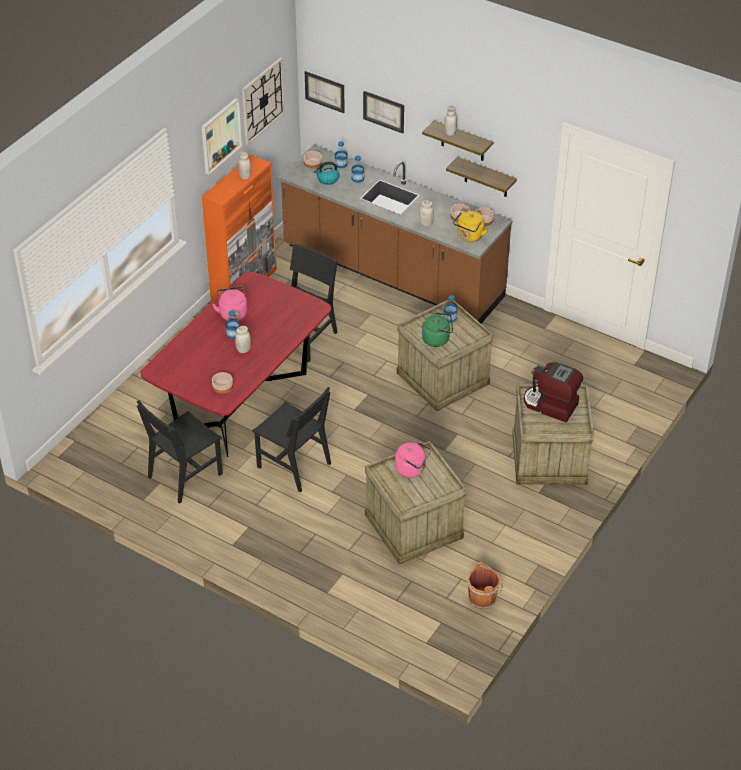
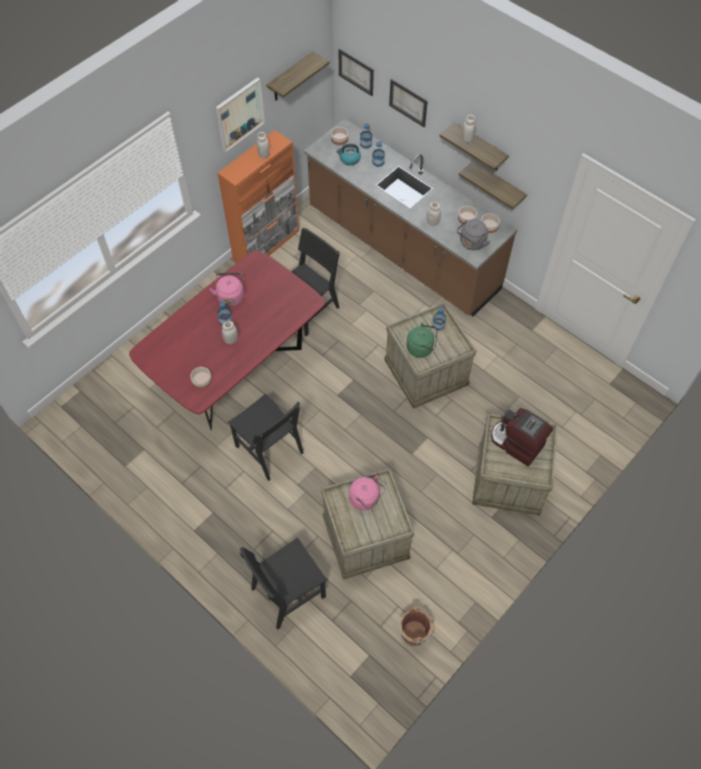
camera: 10 degrees right, 15 degrees up
black chair [137,400,223,504] -> black chair moved to [239,537,327,629]
wall clock [242,58,285,145] -> shelf [267,51,330,100]
yellow kettle [453,211,489,242] -> grey kettle [457,219,490,250]

